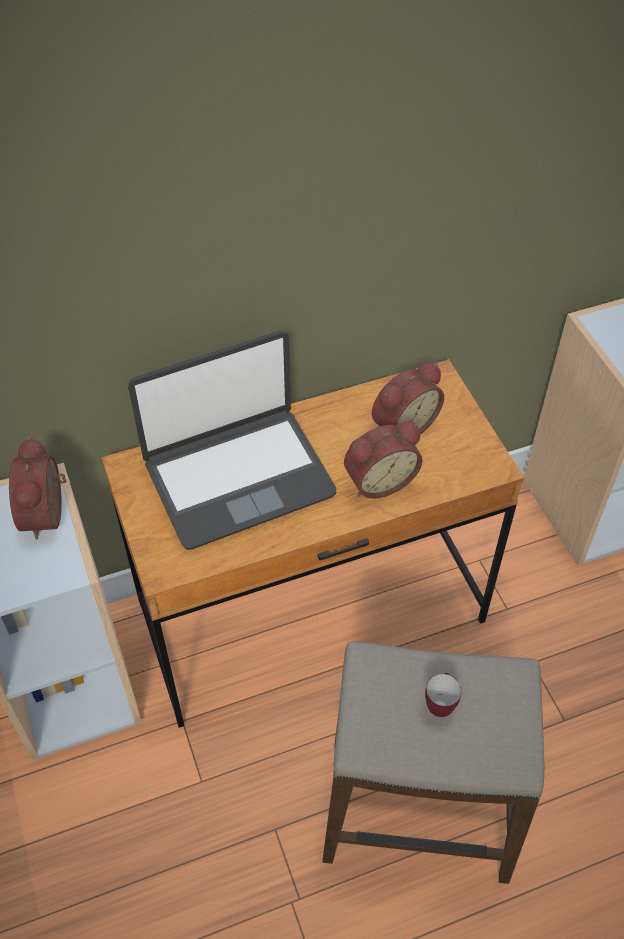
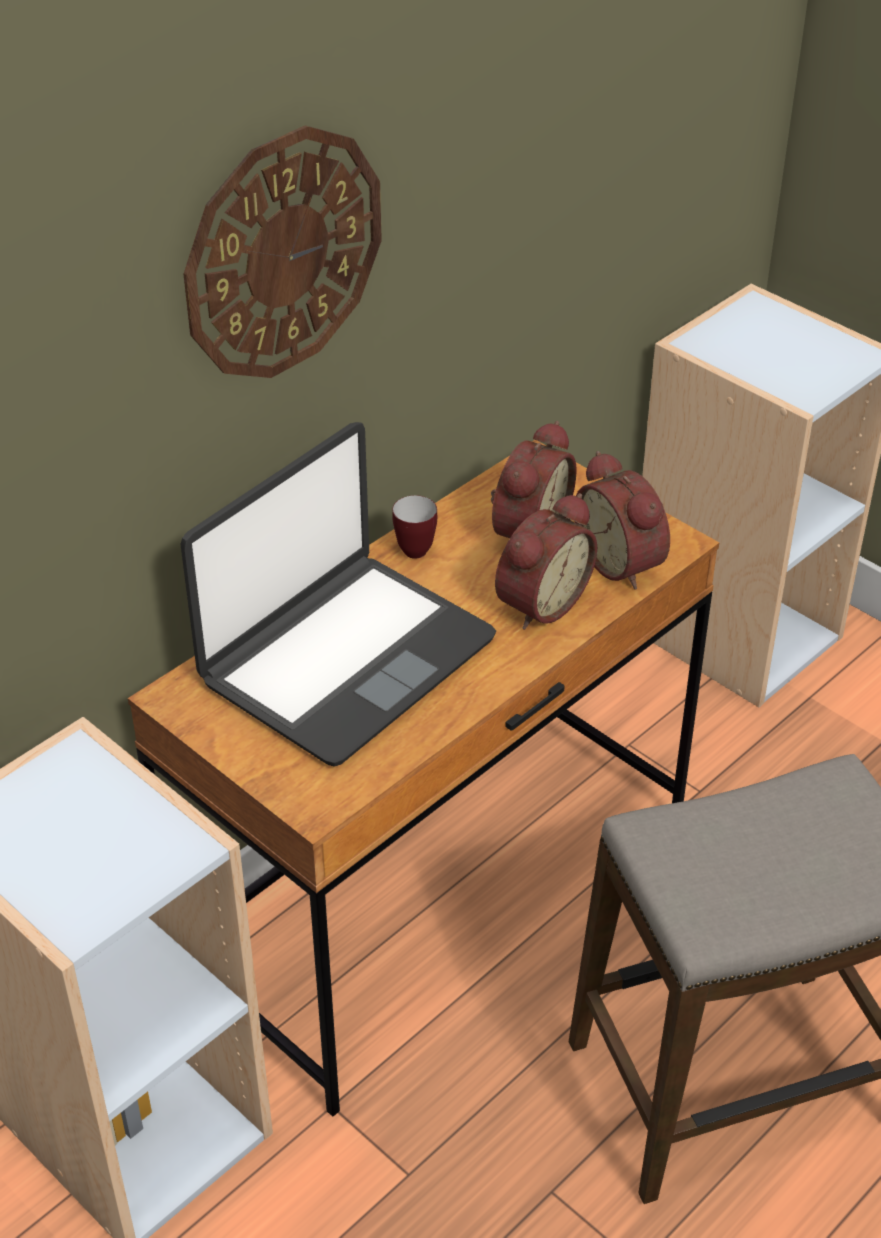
camera: 25 degrees left, 10 degrees down
alarm clock [9,437,67,540] -> alarm clock moved to [575,451,670,590]
mug [425,673,462,717] -> mug moved to [392,495,437,559]
none -> wall clock [184,125,382,378]

